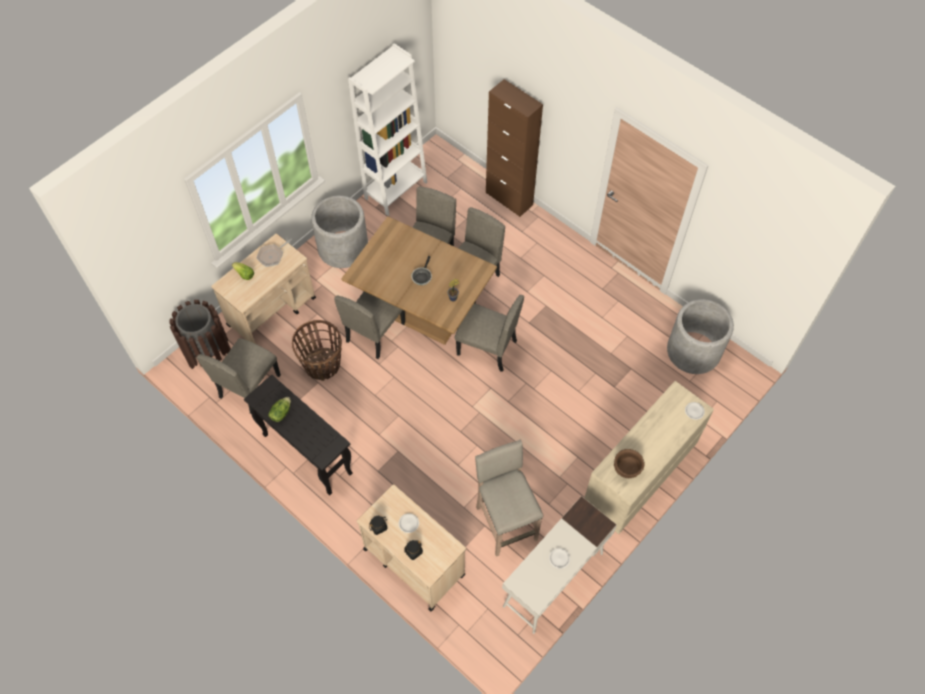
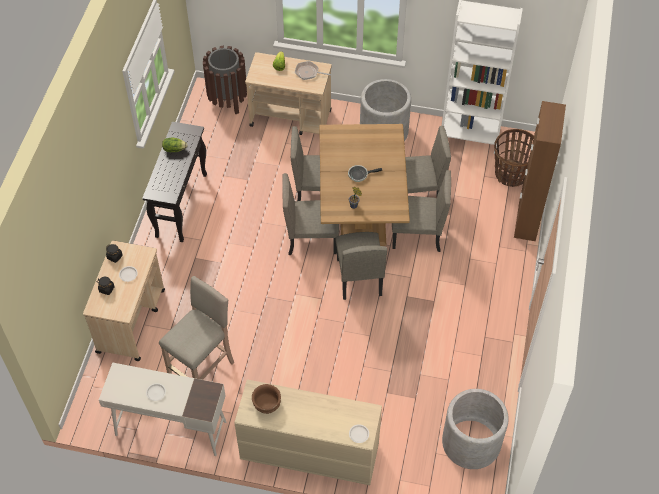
camera: 60 degrees right, 5 degrees down
beige chair [197,338,281,414] -> beige chair moved to [282,173,339,255]
basket [292,320,342,381] -> basket moved to [494,129,534,187]

